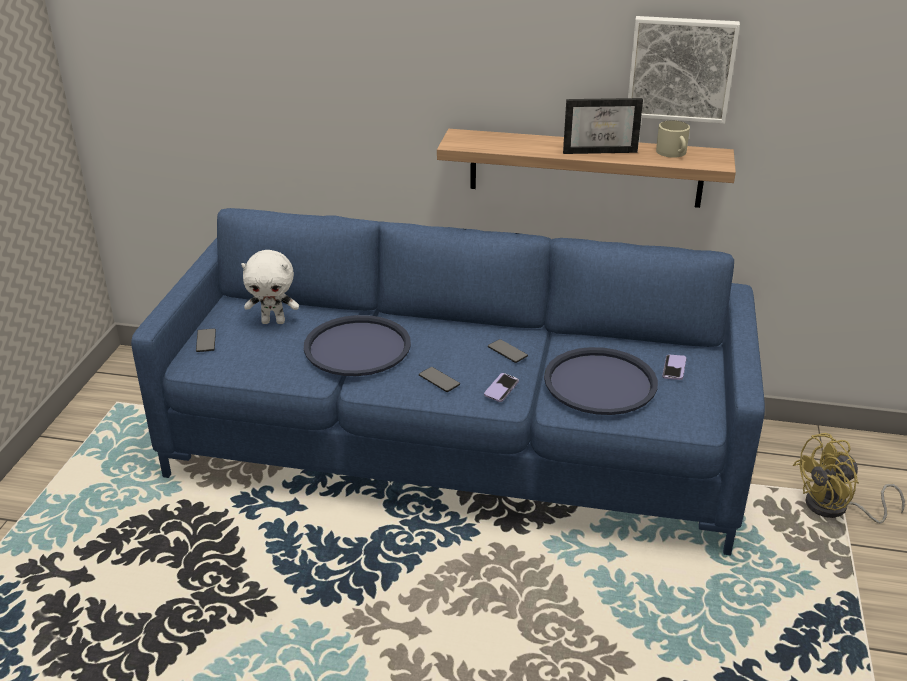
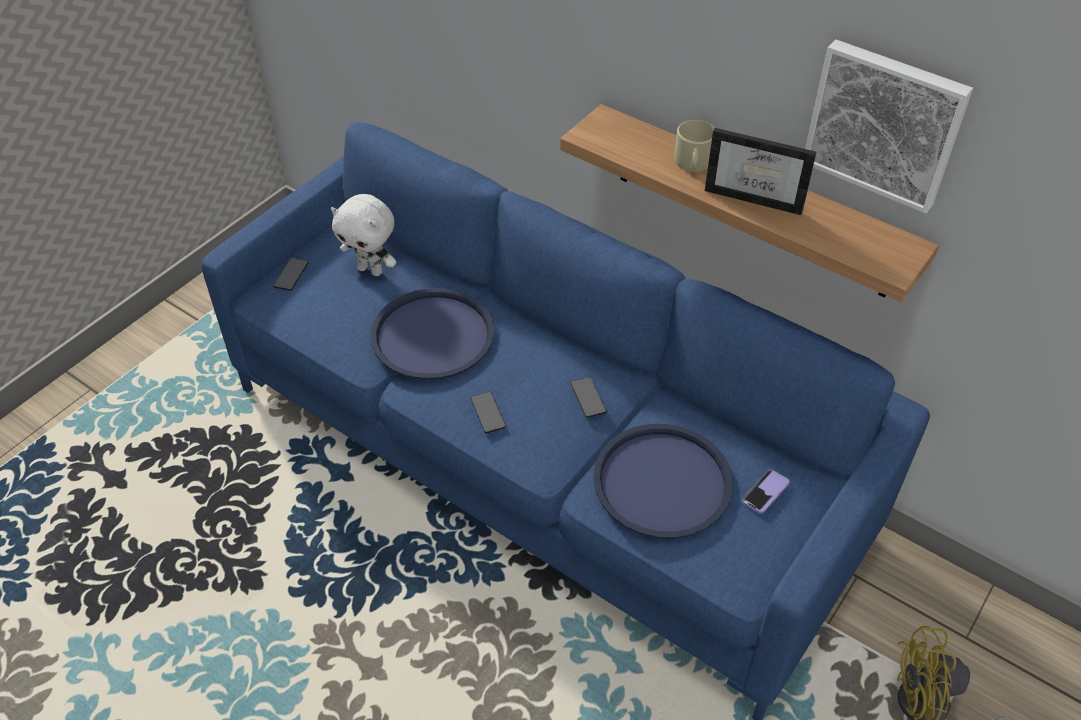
camera: 25 degrees right, 15 degrees up
phone [484,373,519,402] -> none
beige mug [656,120,690,158] -> beige mug moved to [674,120,715,172]

